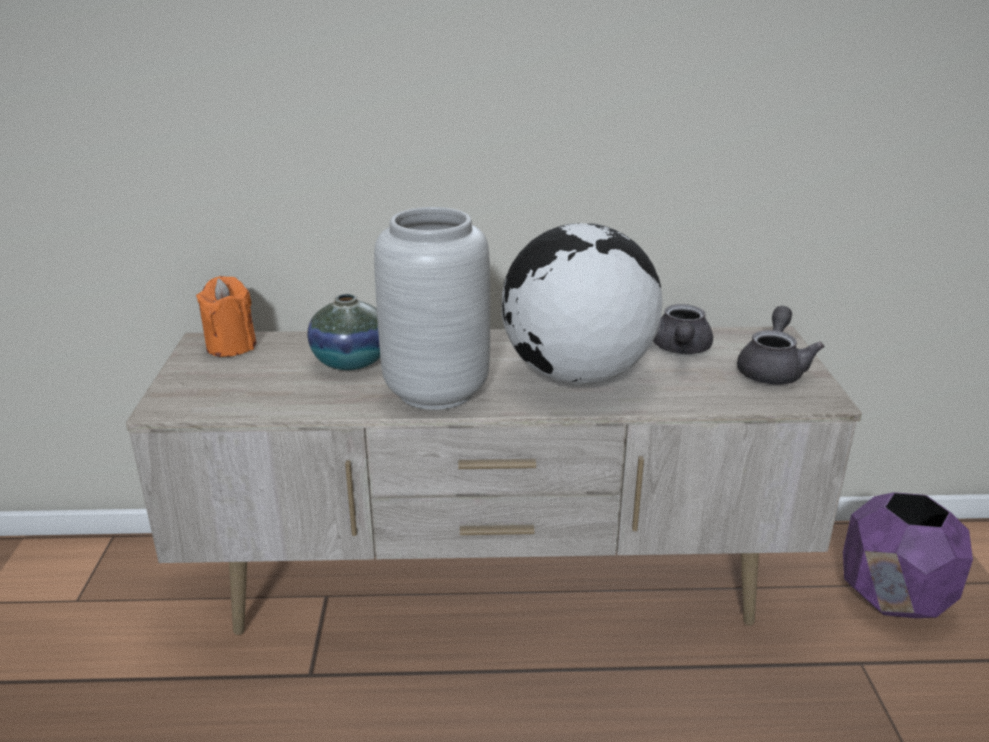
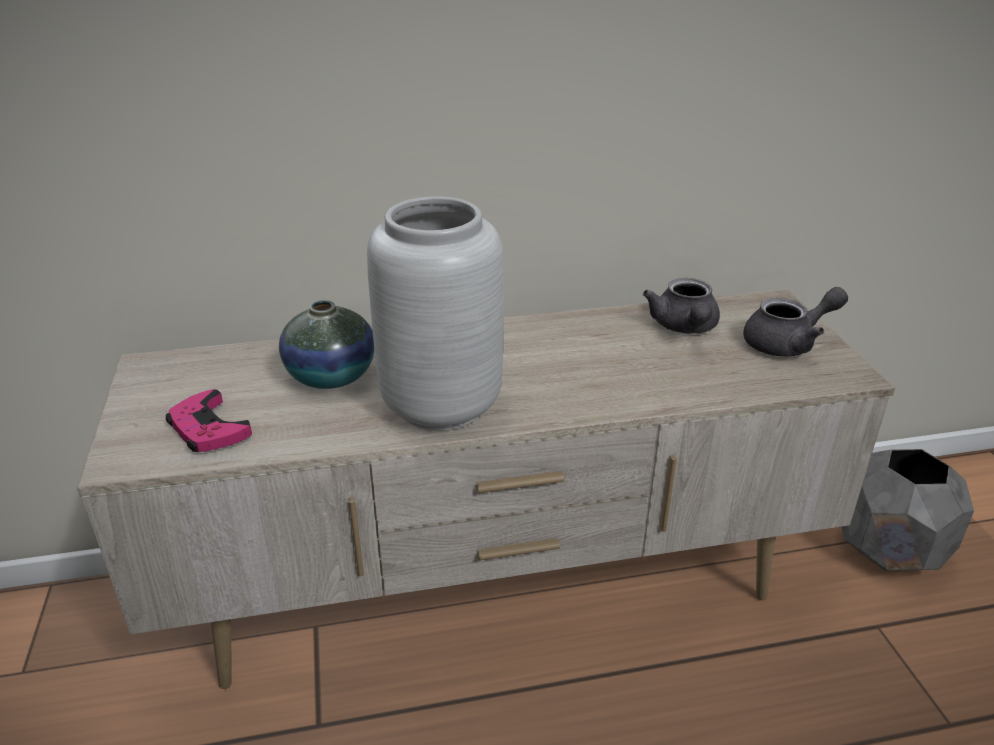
camera: 10 degrees left, 5 degrees up
orange candle [196,276,256,357] -> none
globe [502,223,662,385] -> none
grey teapot [737,306,825,385] -> grey teapot turned 60 degrees clockwise [743,287,848,357]
purple planter [843,492,973,618] -> grey planter [841,449,974,571]
none -> pink game controller [166,389,252,452]

